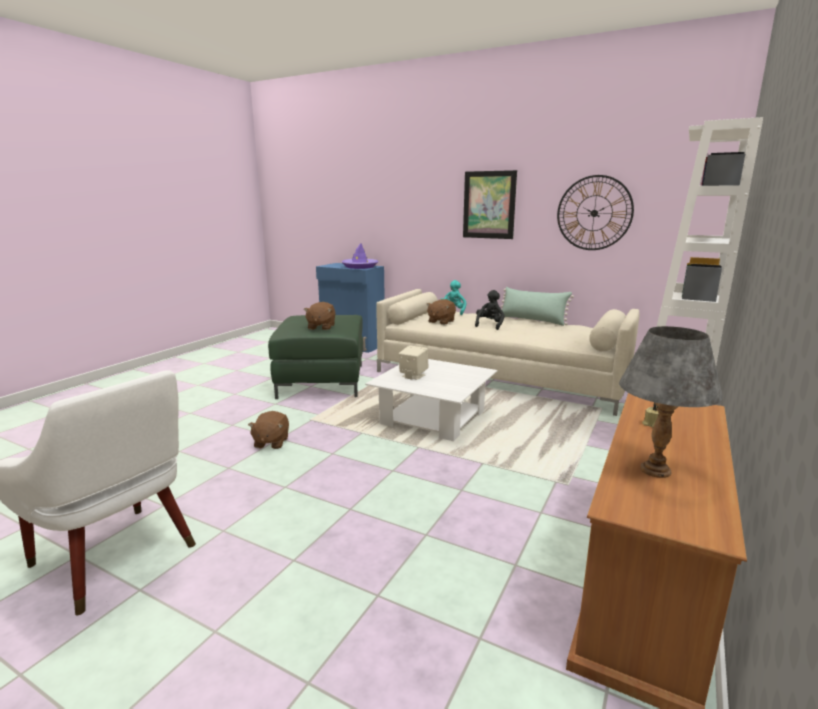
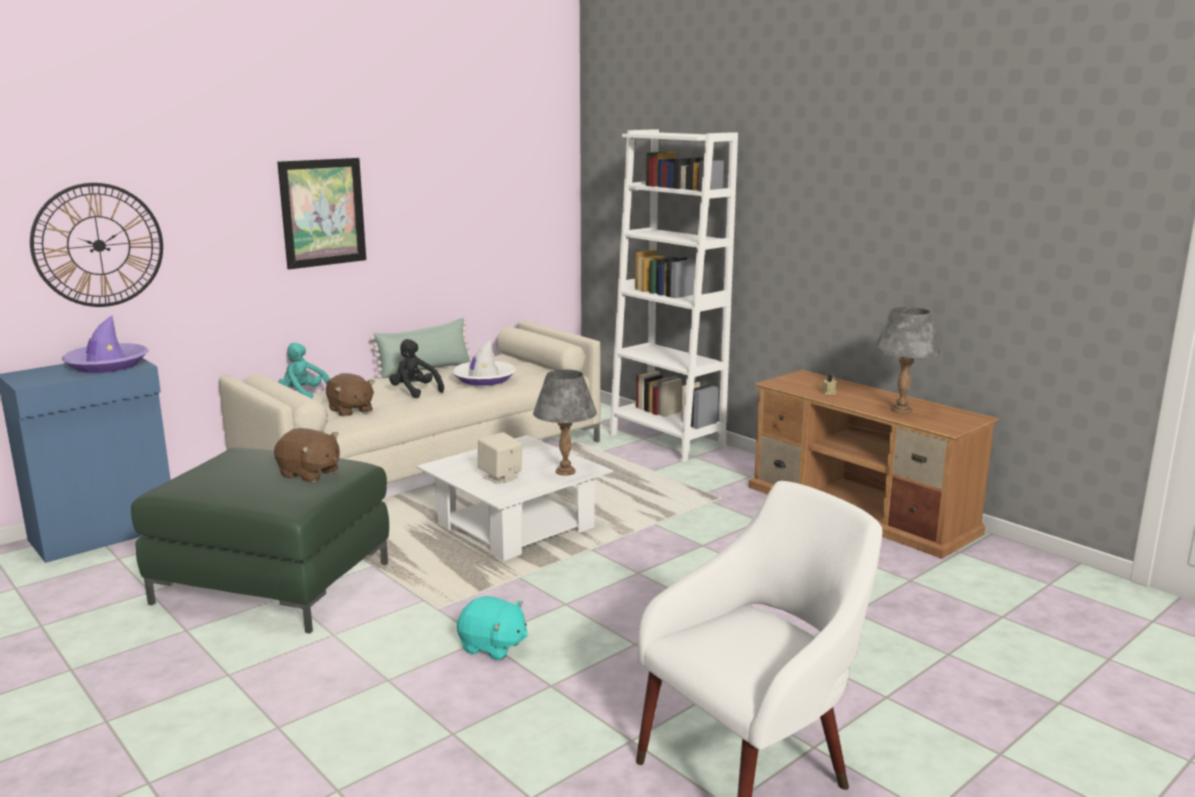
camera: 70 degrees left, 0 degrees up
brown plush toy [248,411,289,449] -> turquoise plush toy [457,596,528,661]
wall clock [557,175,634,250] -> wall clock moved to [30,183,163,307]
none -> white hat [452,340,516,386]
none -> grey table lamp [533,369,597,476]

